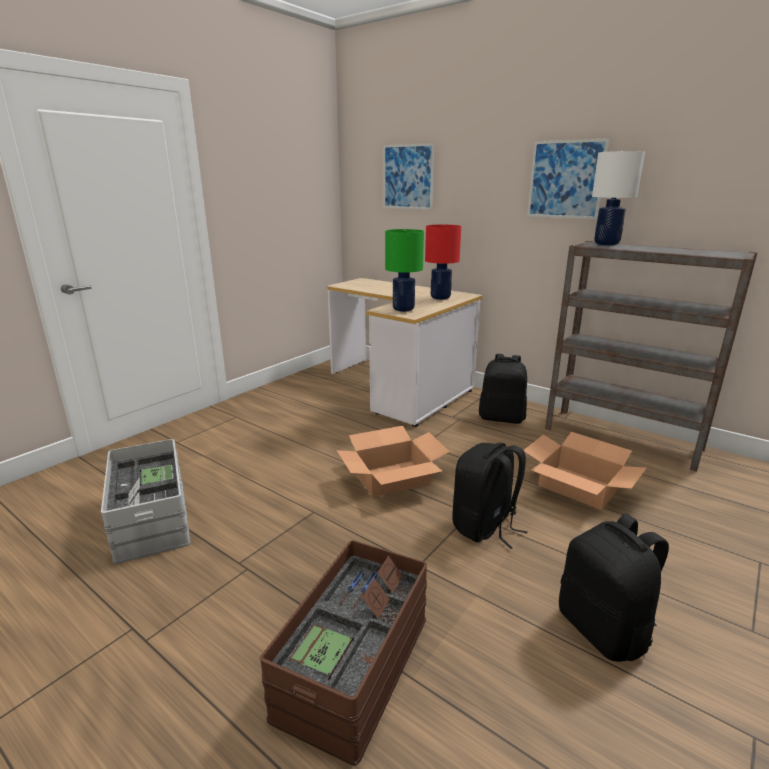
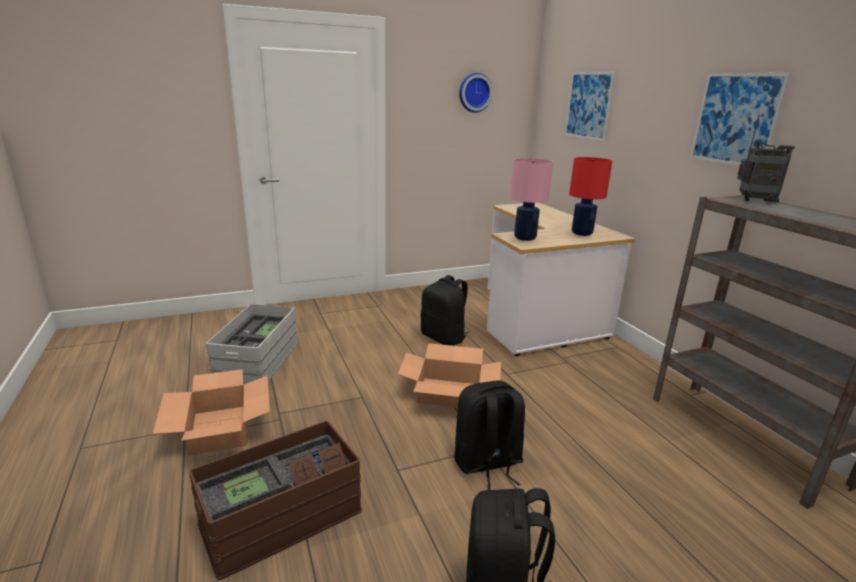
camera: 30 degrees right, 0 degrees up
green table lamp [385,229,424,312] -> pink table lamp [510,158,553,241]
black backpack [479,354,527,424] -> black backpack moved to [421,275,469,346]
cardboard box [524,432,647,510] -> cardboard box moved to [153,369,270,456]
white table lamp [592,151,645,245] -> radio [737,115,795,202]
none -> wall clock [459,73,493,113]

